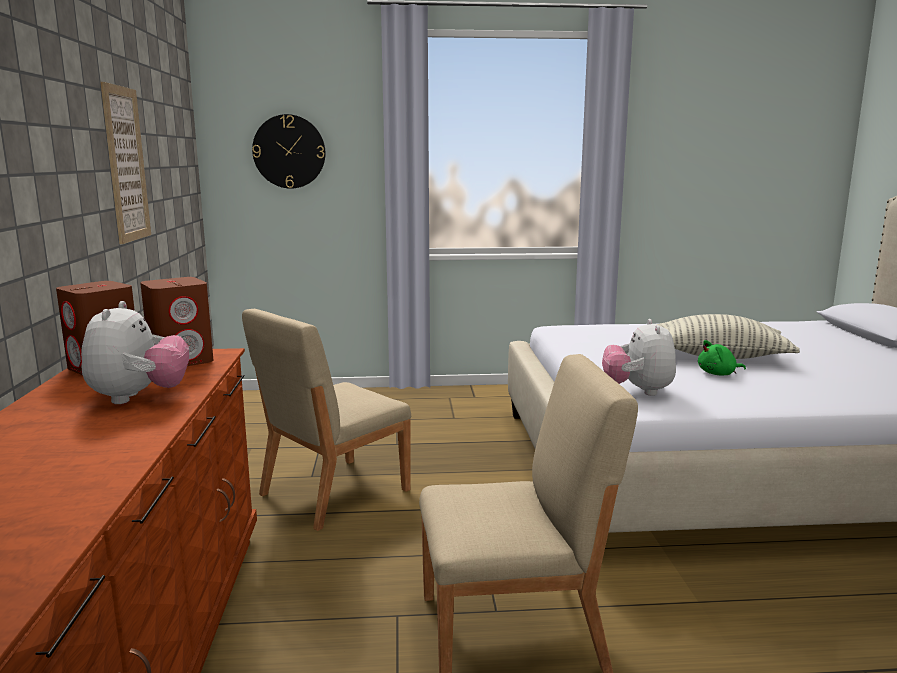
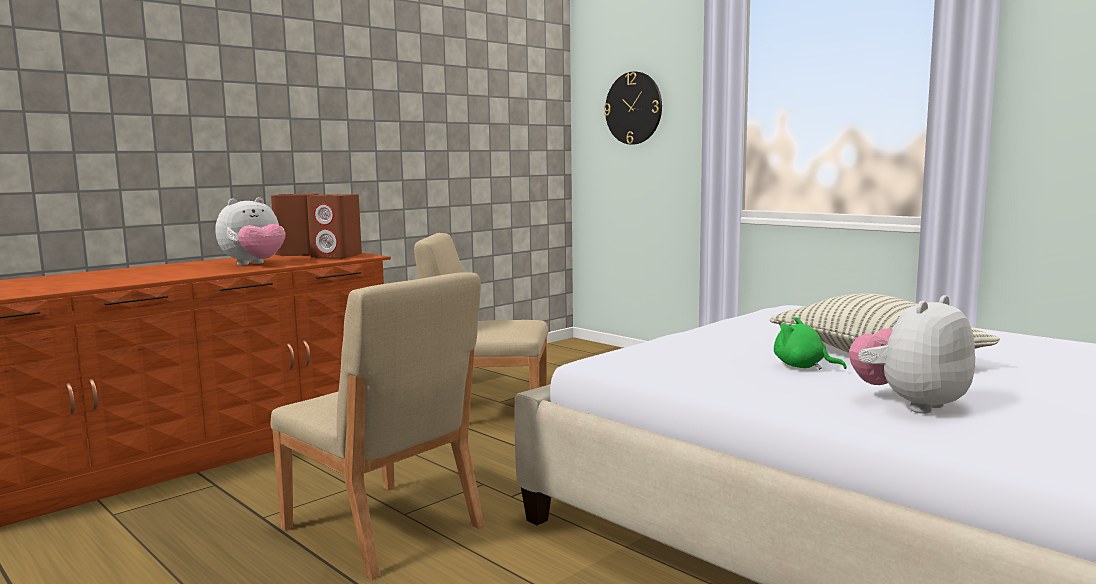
camera: 50 degrees right, 5 degrees down
picture [100,82,151,244] -> none
plush toy [602,319,676,396] -> plush toy moved to [849,295,975,414]

